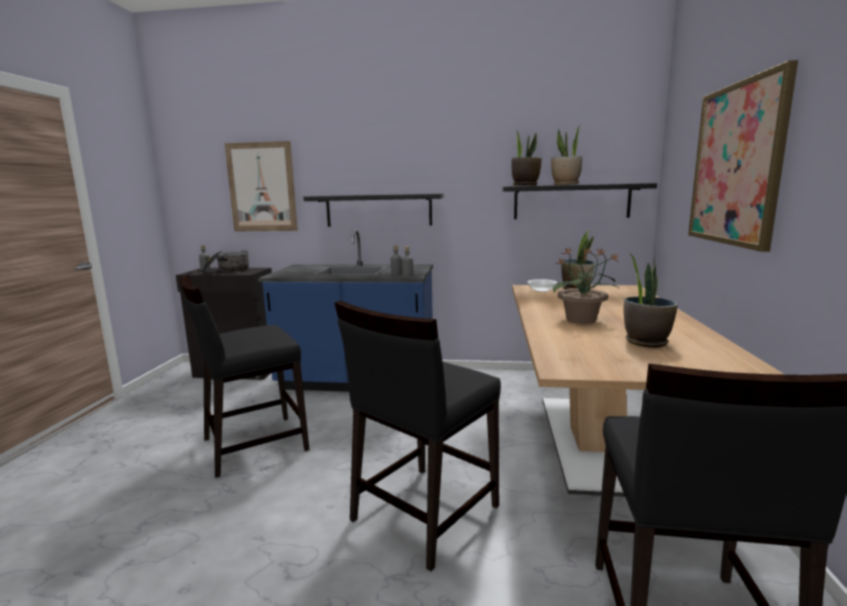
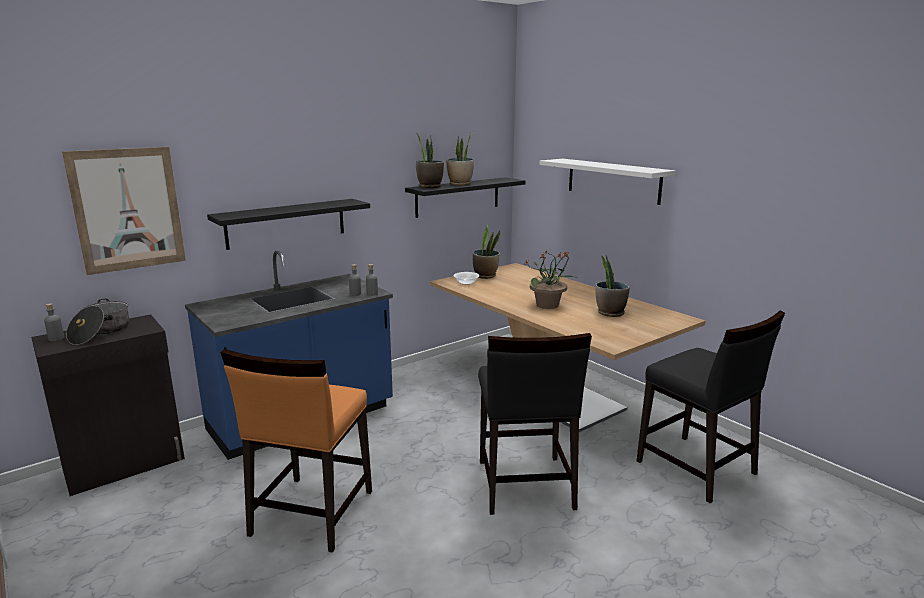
camera: 45 degrees left, 5 degrees up
black chair [180,274,309,478] -> orange chair [221,349,372,553]
picture [688,60,798,252] -> white shelf [539,159,675,205]

